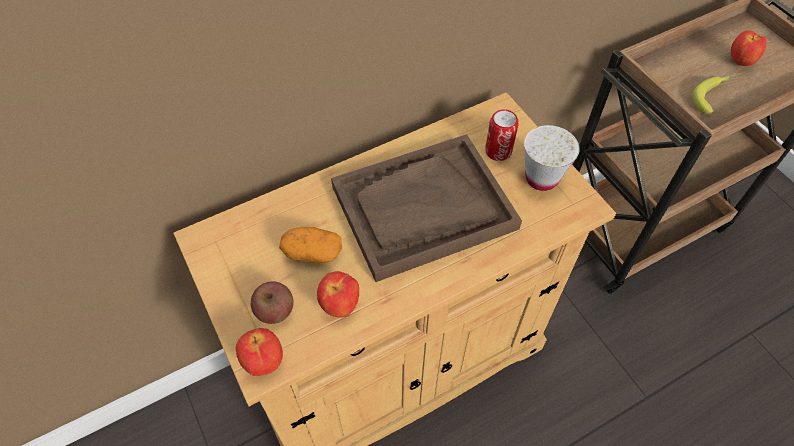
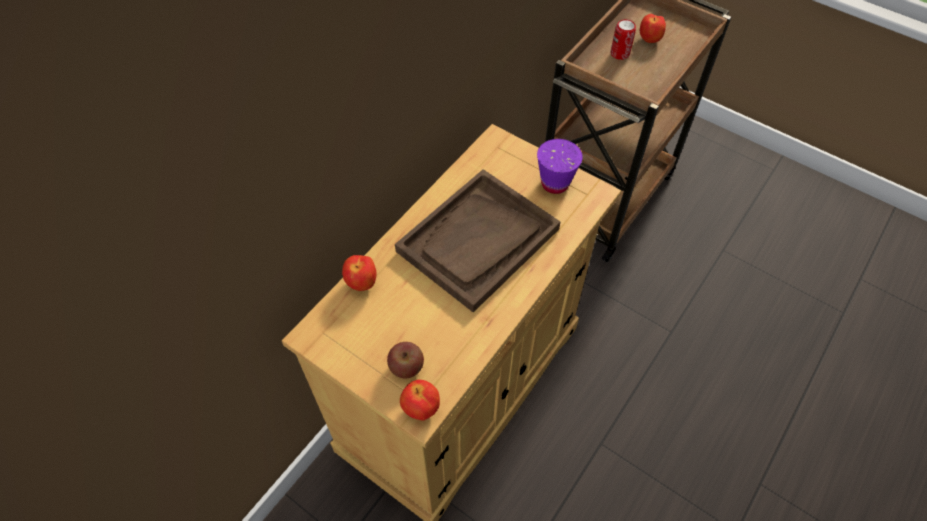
camera: 25 degrees left, 0 degrees up
potato [279,227,342,263] -> none
apple [317,271,359,318] -> apple moved to [342,255,377,291]
can [485,109,519,161] -> can moved to [611,19,636,60]
white cup [524,125,580,191] -> purple cup [537,139,583,194]
banana [691,76,729,114] -> none

